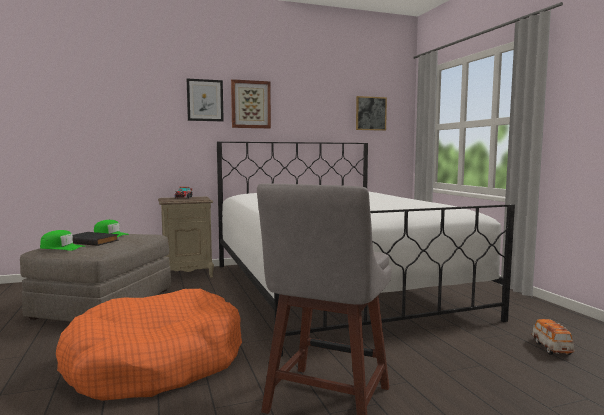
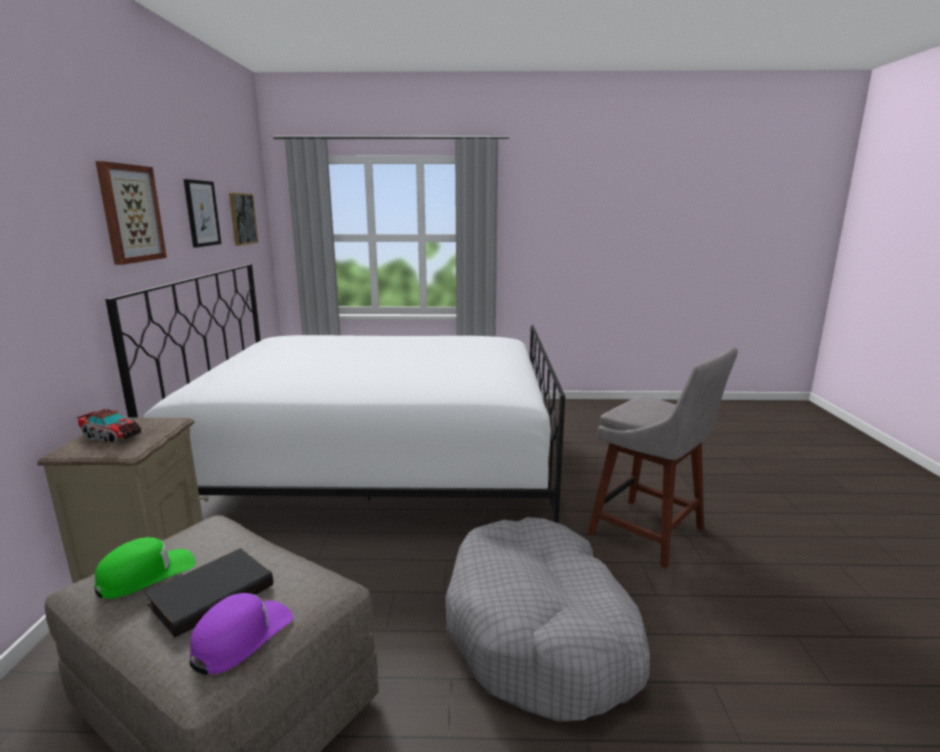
camera: 70 degrees left, 10 degrees up
green cap [40,230,85,251] -> purple cap [189,593,293,675]
orange dog bed [56,289,242,401] -> grey dog bed [445,517,650,722]
picture [187,79,224,121] -> picture moved to [184,179,221,247]
toy car [531,319,574,355] -> none

